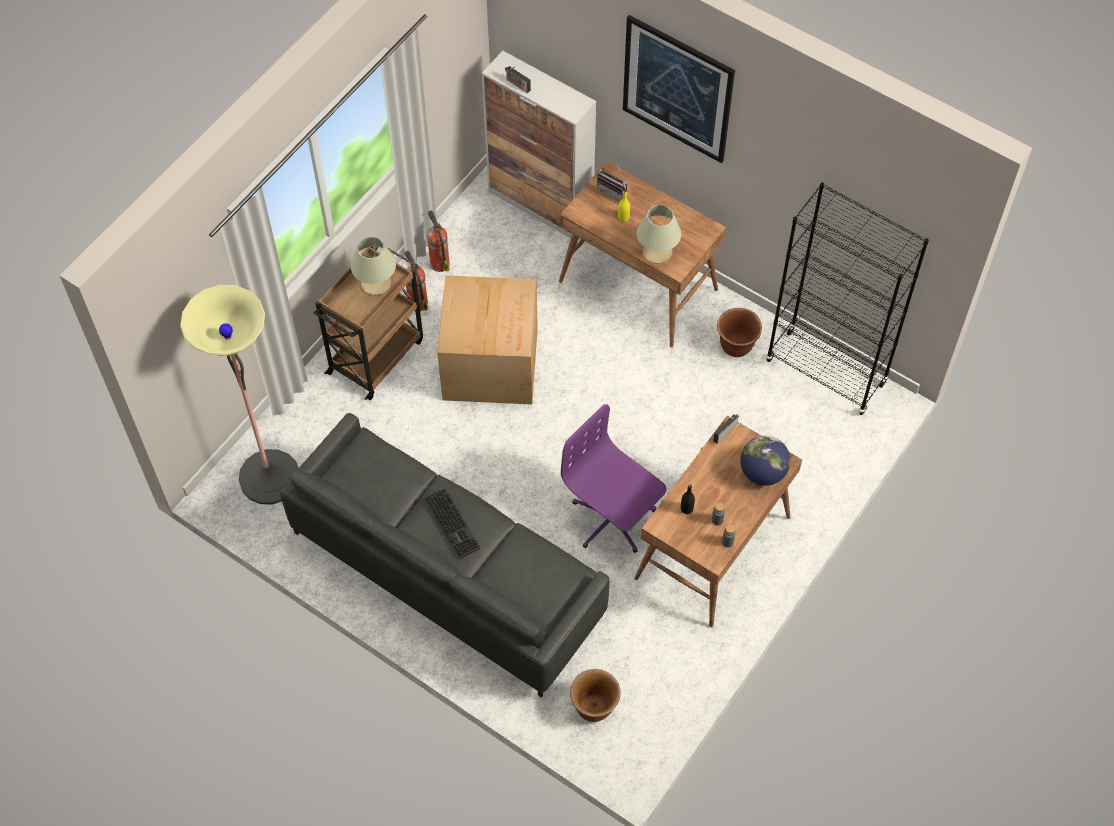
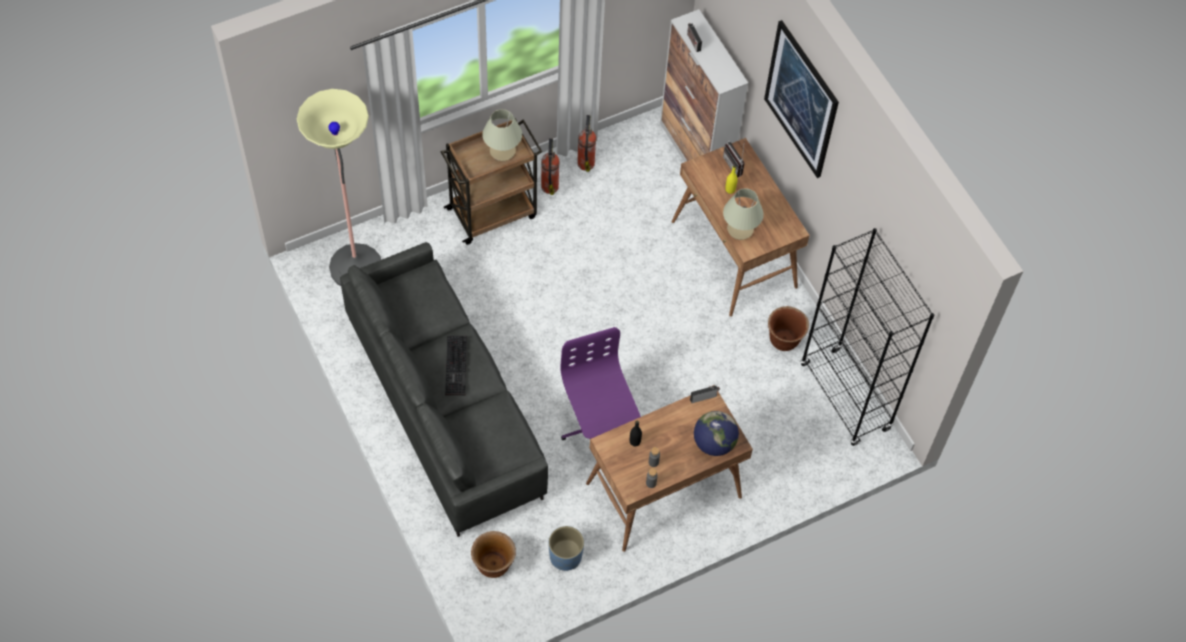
camera: 25 degrees right, 0 degrees up
cardboard box [437,275,538,405] -> none
none -> blue planter [549,526,584,571]

